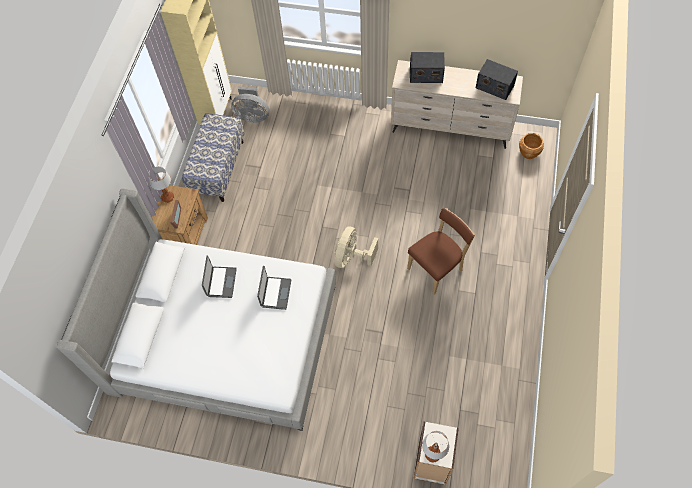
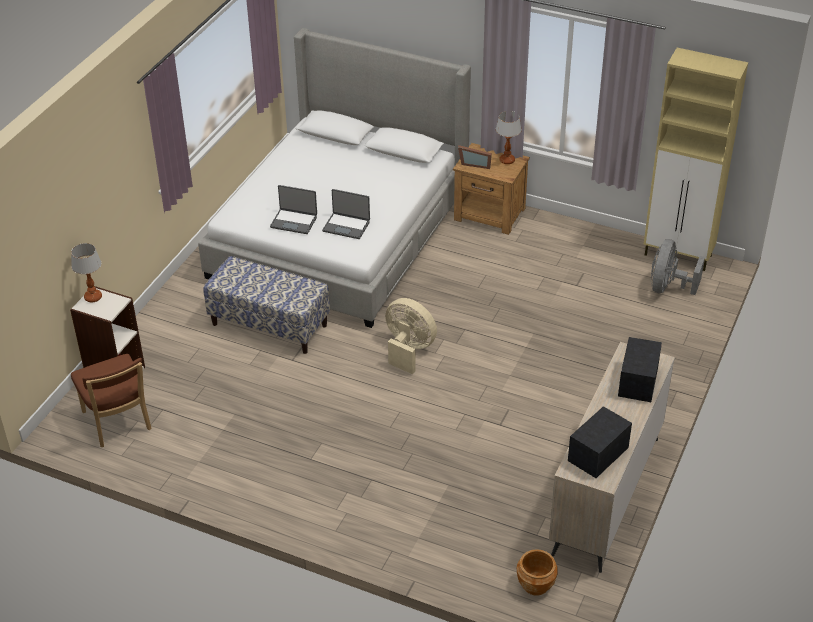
camera: 100 degrees right, 20 degrees down
bench [182,113,245,202] -> bench moved to [203,256,330,354]
laptop [202,256,237,298] -> laptop moved to [270,185,317,234]
brown chair [407,208,475,295] -> brown chair moved to [71,354,152,447]

